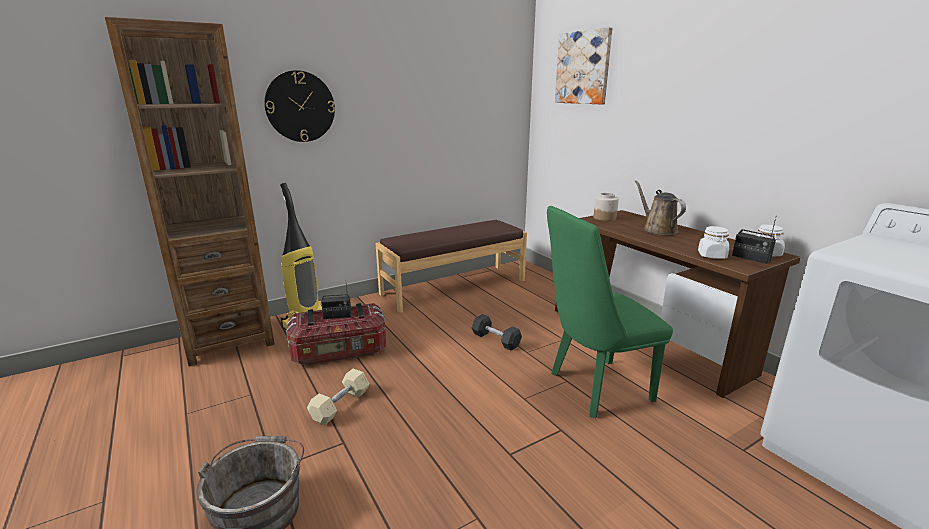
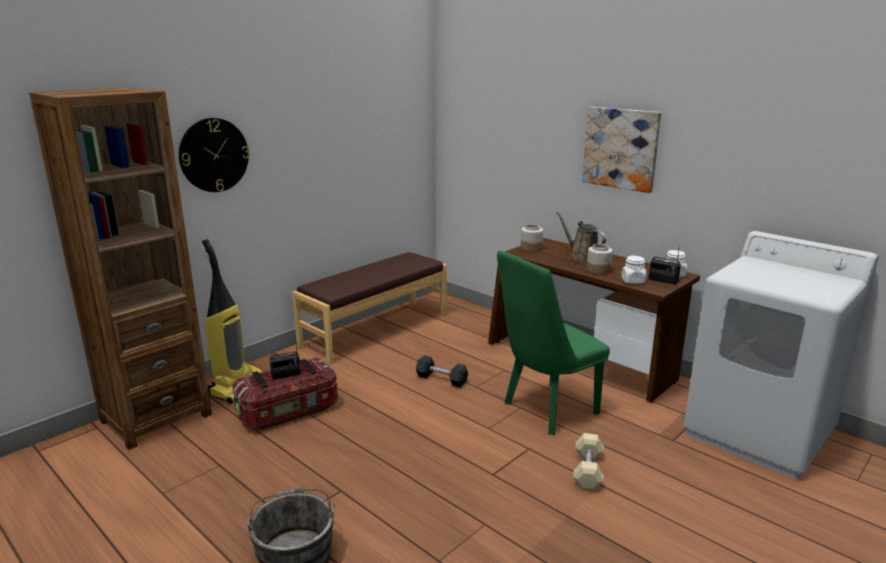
camera: 15 degrees left, 0 degrees up
beige dumbbell [307,369,370,425] -> beige dumbbell moved to [573,433,604,491]
picture [555,27,612,104] -> picture moved to [582,107,661,193]
none -> jar [587,244,613,275]

